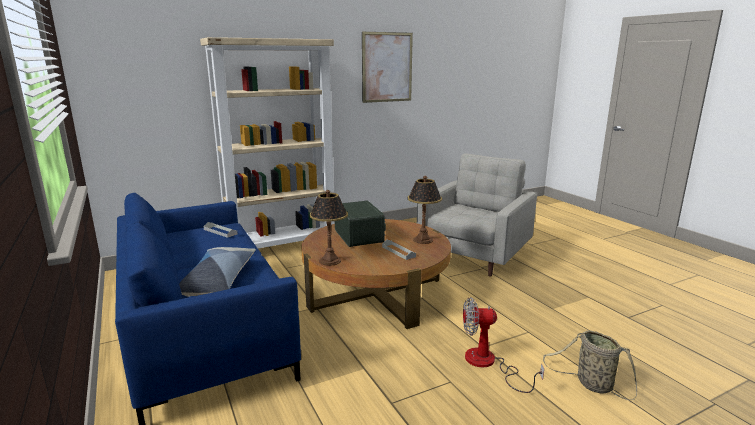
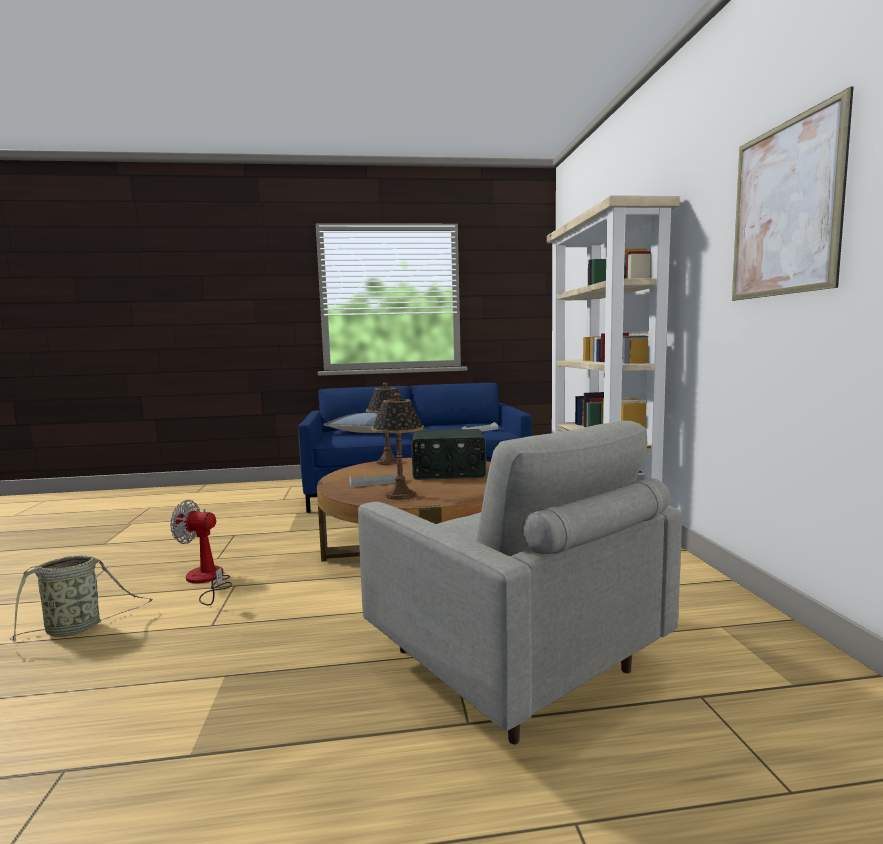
camera: 110 degrees right, 10 degrees down
fan [463,297,544,393] -> fan turned 105 degrees counterclockwise [170,500,232,606]

